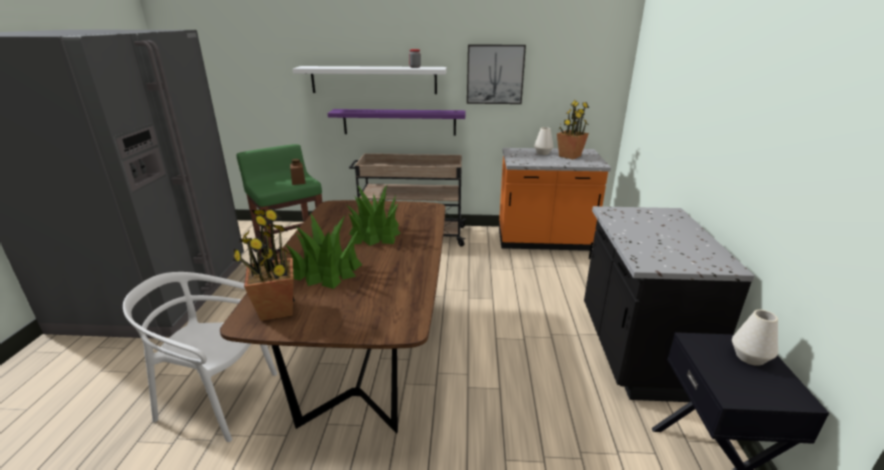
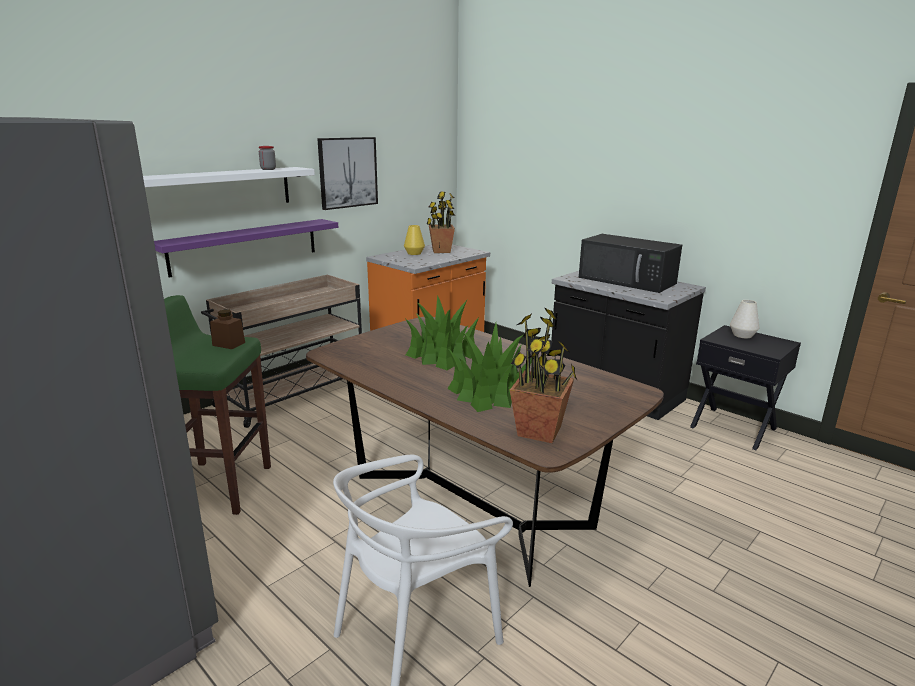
camera: 50 degrees left, 5 degrees down
white vase [534,127,554,155] -> yellow vase [404,225,425,255]
none -> black microwave [579,234,682,293]

